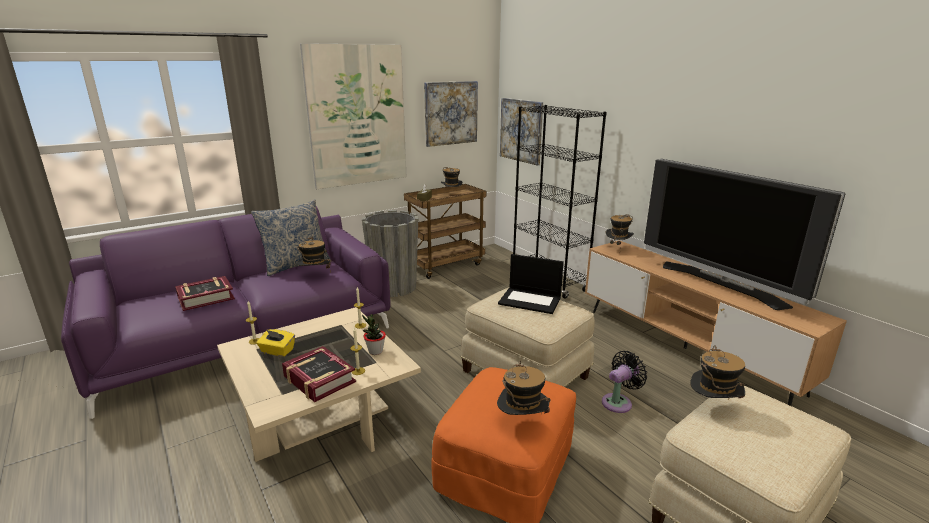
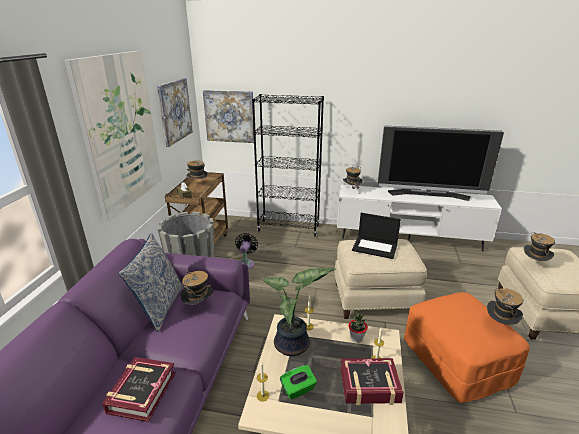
camera: 45 degrees left, 5 degrees up
yellow tissue box [257,329,295,357] -> green tissue box [280,365,317,400]
laptop [498,254,564,314] -> laptop turned 45 degrees clockwise [352,213,401,259]
brown tv stand [585,240,847,406] -> white tv stand [337,185,502,252]
black fan [602,351,647,413] -> black fan moved to [235,233,258,269]
none -> potted plant [262,268,336,356]

